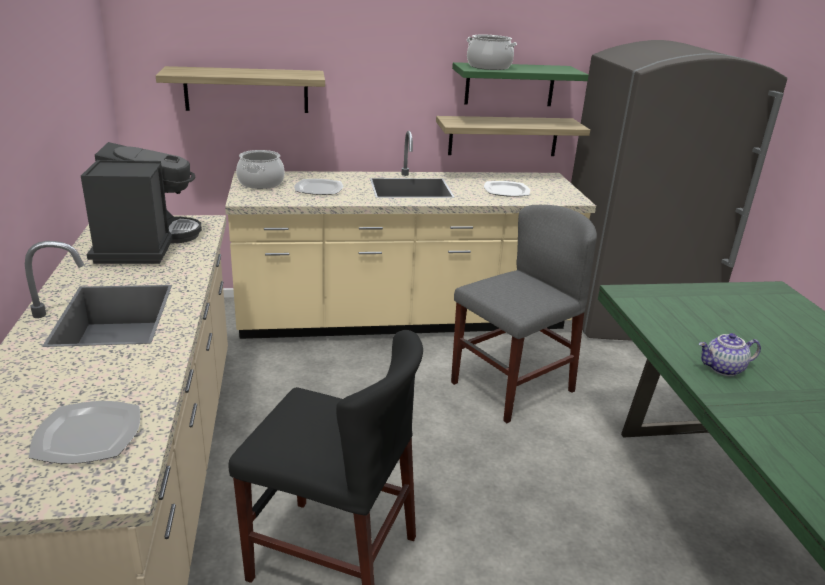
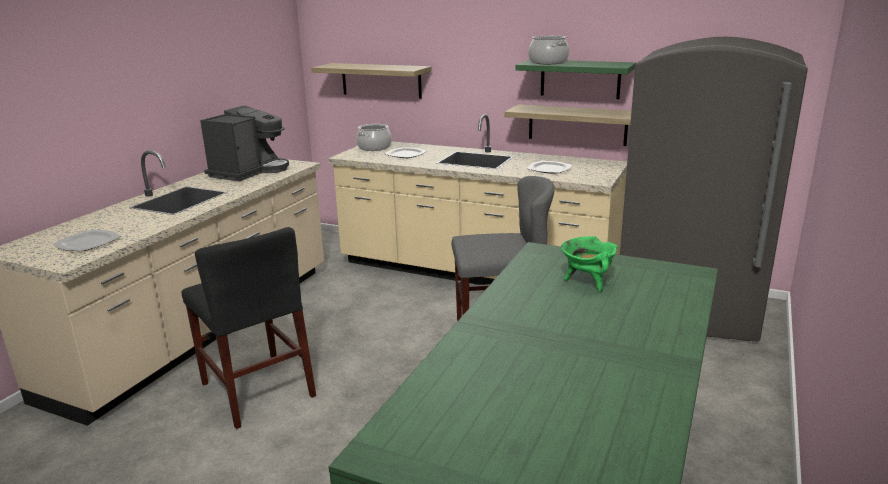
camera: 35 degrees right, 5 degrees down
teapot [699,333,761,376] -> none
none -> green cooking pot [560,236,618,293]

